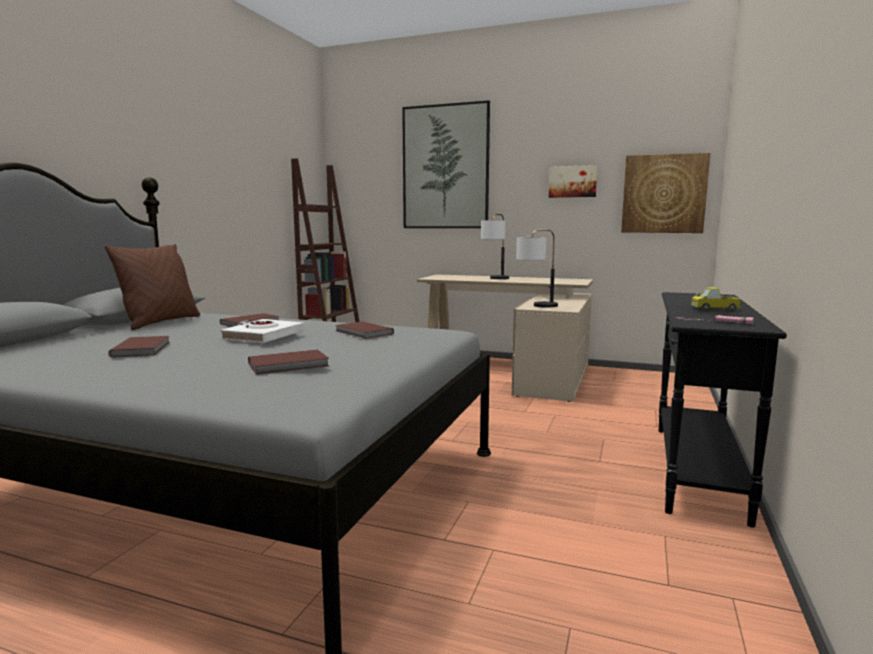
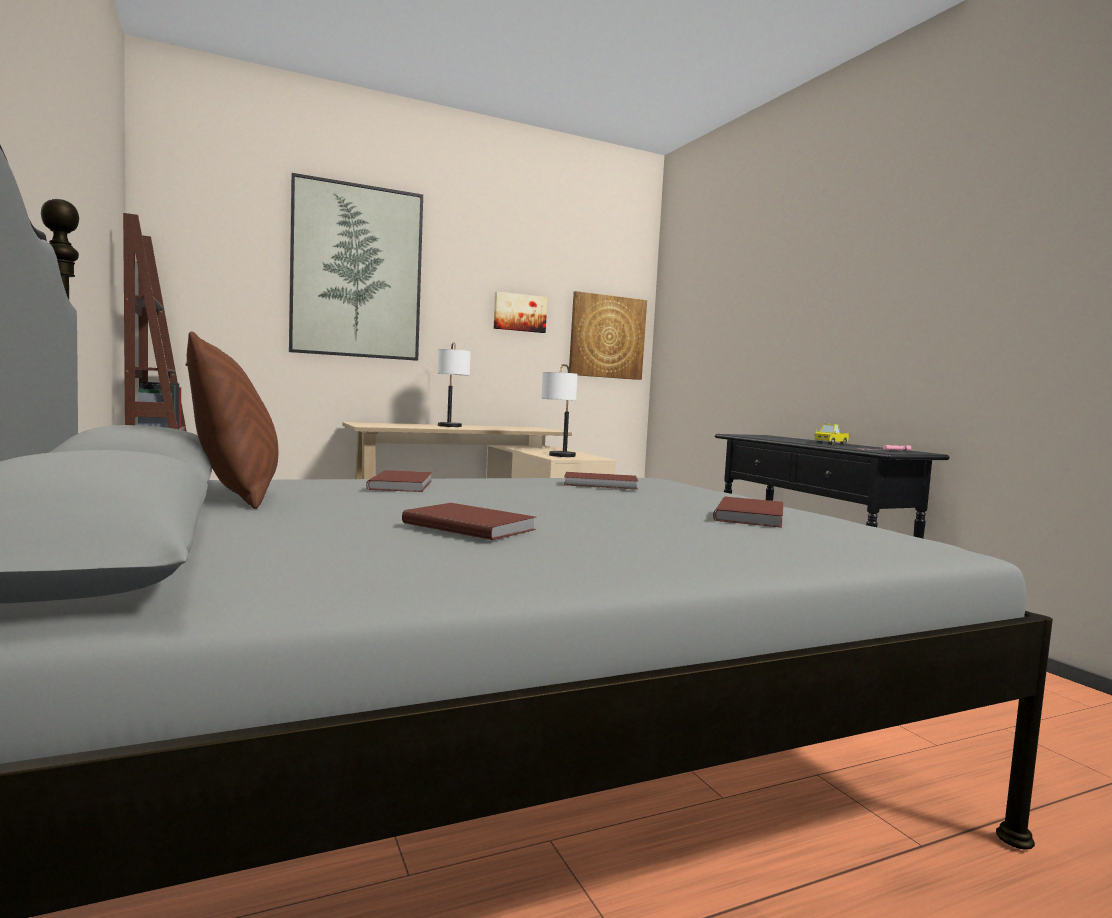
camera: 45 degrees left, 5 degrees down
white book [220,319,304,343] -> none

